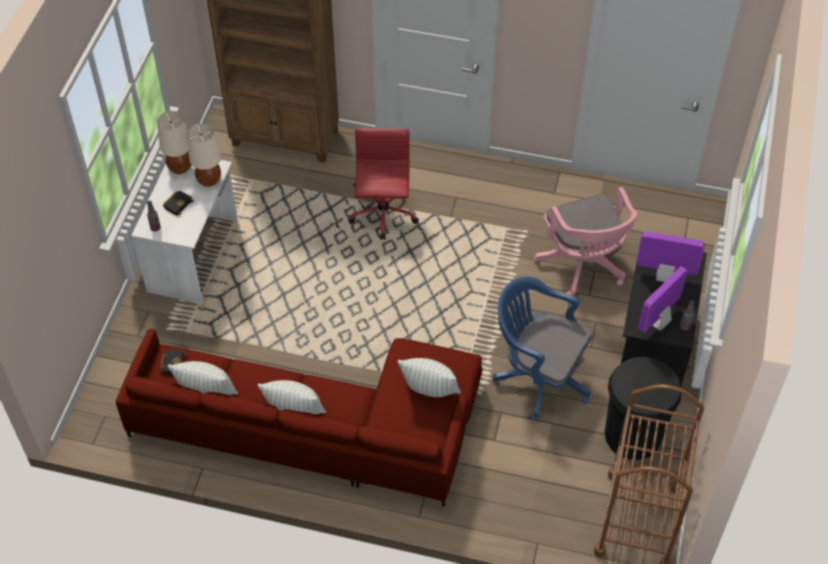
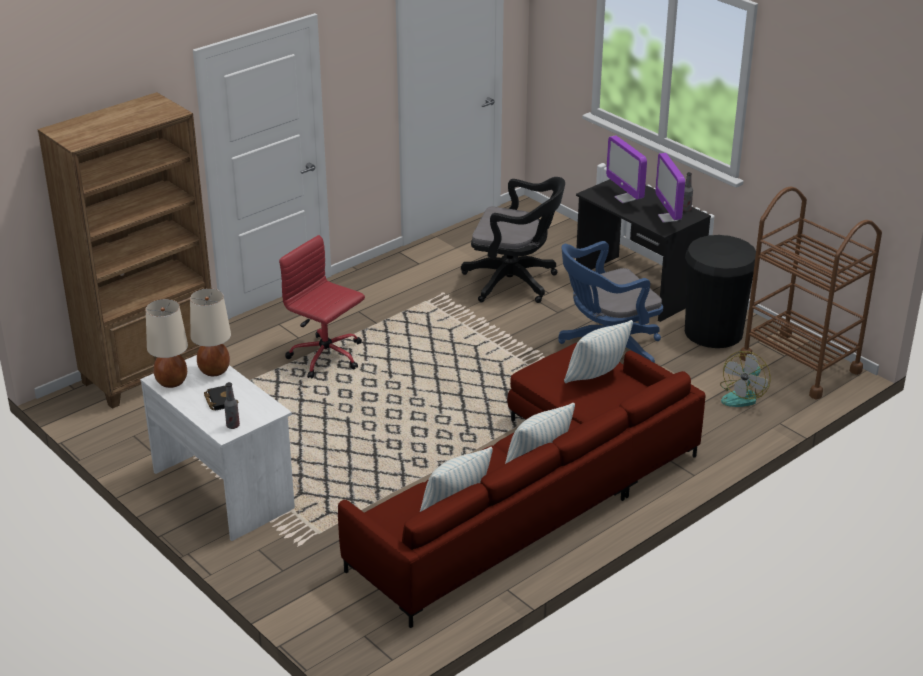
camera: 55 degrees left, 20 degrees down
black book [159,350,187,374] -> none
pink office chair [534,187,637,295] -> black office chair [461,177,565,303]
monitor [636,231,705,282] -> monitor turned 75 degrees counterclockwise [606,135,647,203]
none -> fan [720,351,771,407]

